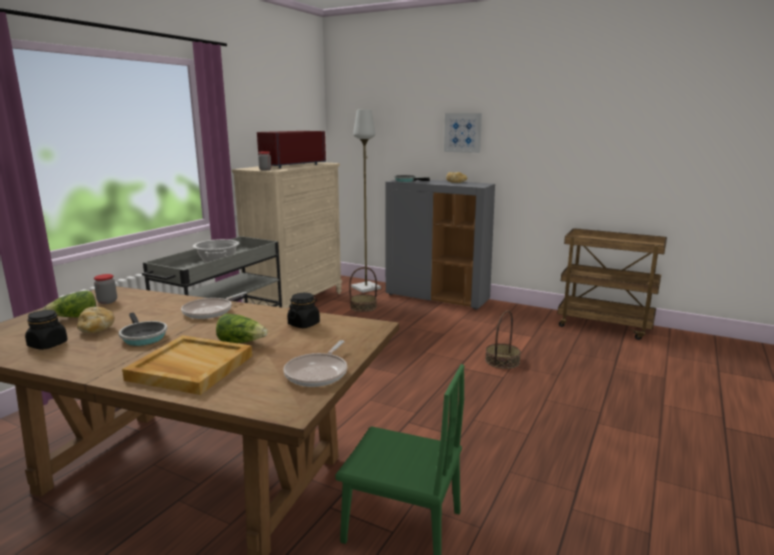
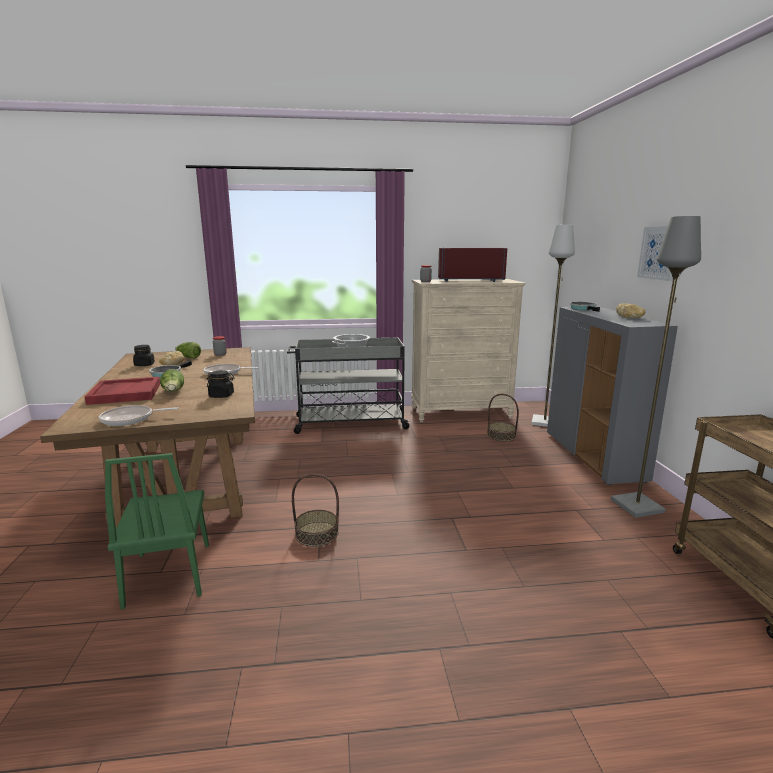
camera: 55 degrees right, 0 degrees up
beige tray [122,335,252,395] -> red tray [85,377,160,405]
basket [485,310,521,369] -> basket moved to [292,474,339,547]
none -> grey floor lamp [611,216,701,518]

